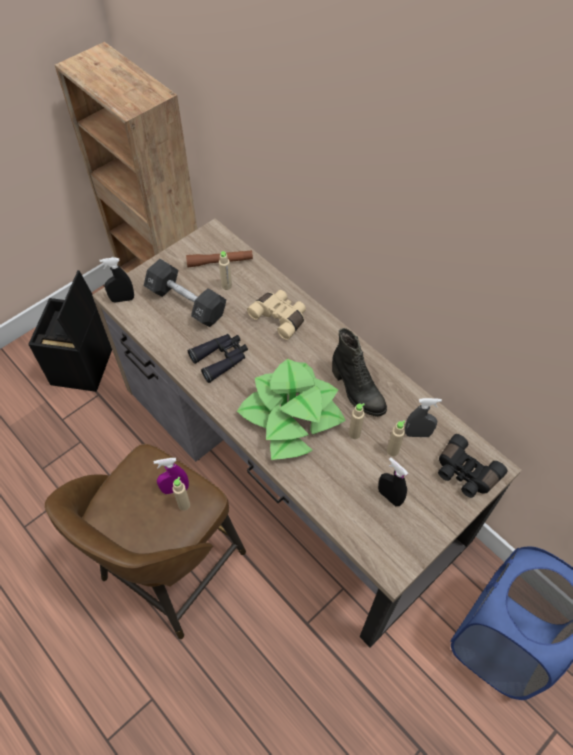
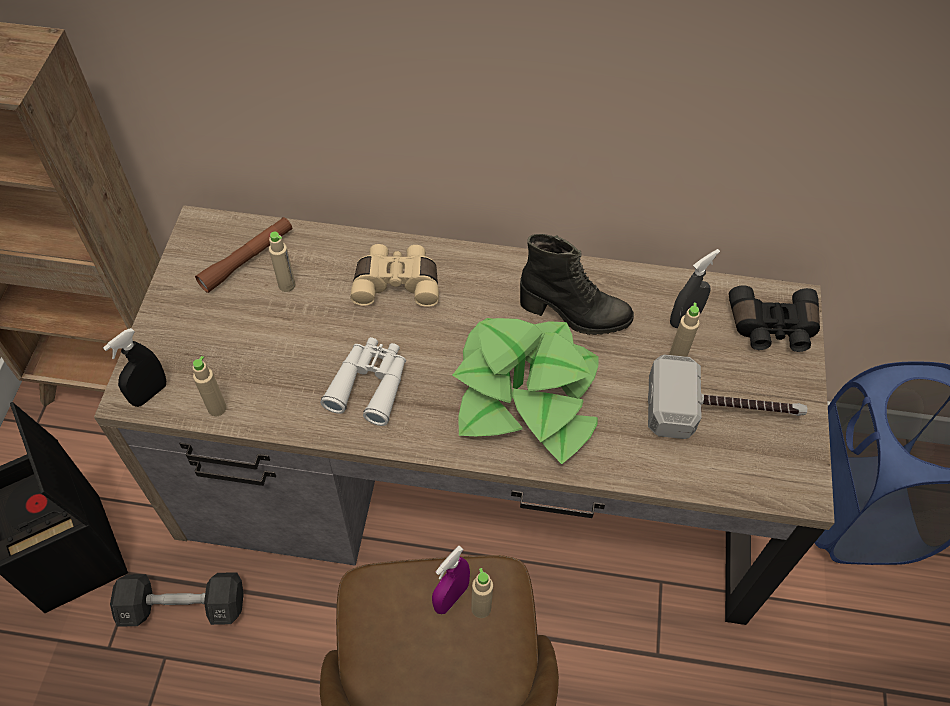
camera: 40 degrees left, 0 degrees up
black dumbbell [144,259,226,327] -> black dumbbell moved to [110,572,244,627]
black binoculars [187,334,248,383] -> white binoculars [320,337,406,426]
beige bottle [349,403,365,439] -> beige bottle moved to [192,356,227,416]
black spray bottle [378,457,408,506] -> hammer [648,354,807,439]

